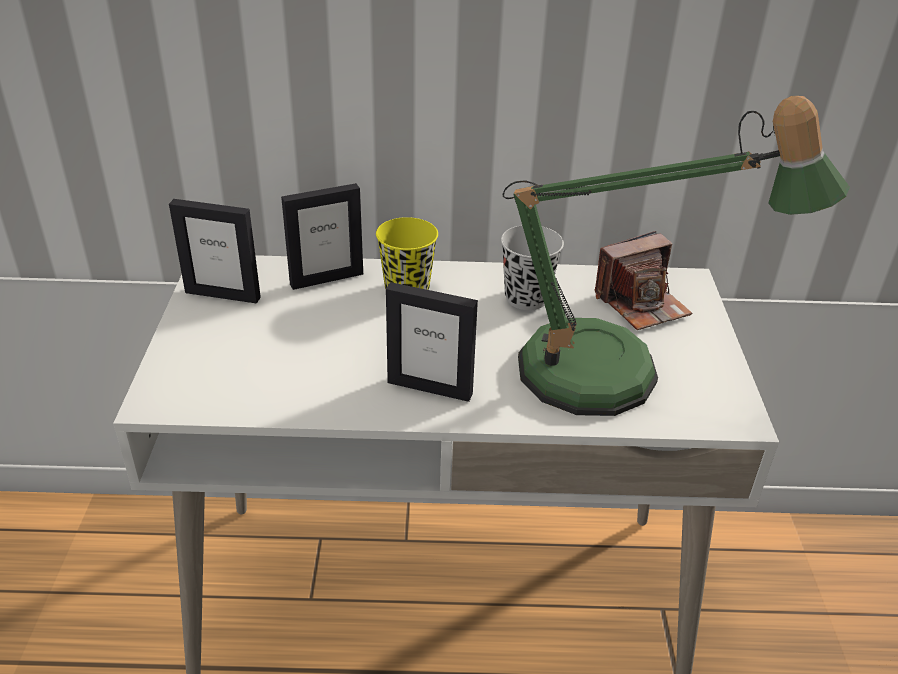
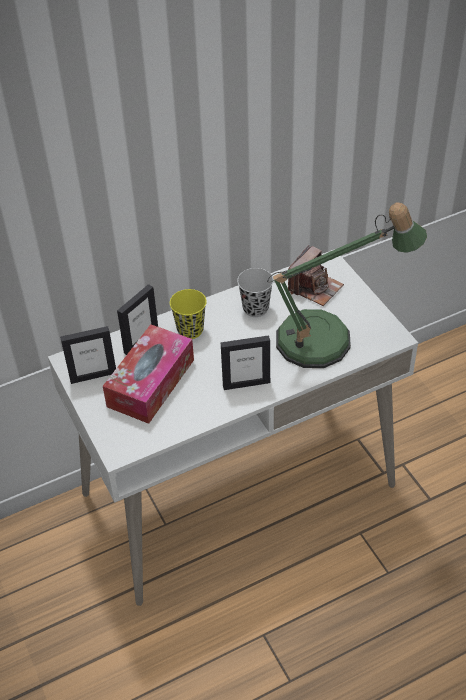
camera: 25 degrees left, 10 degrees up
none -> tissue box [103,324,194,424]

